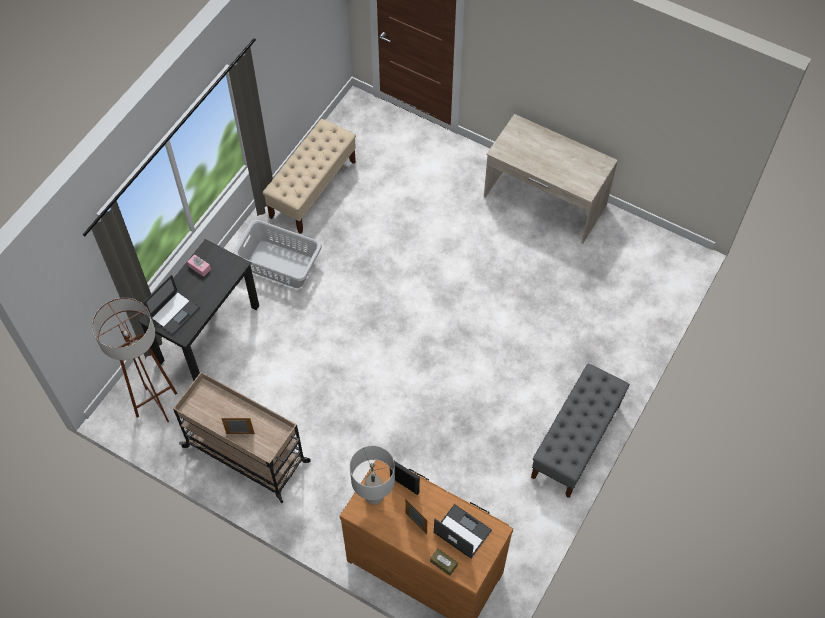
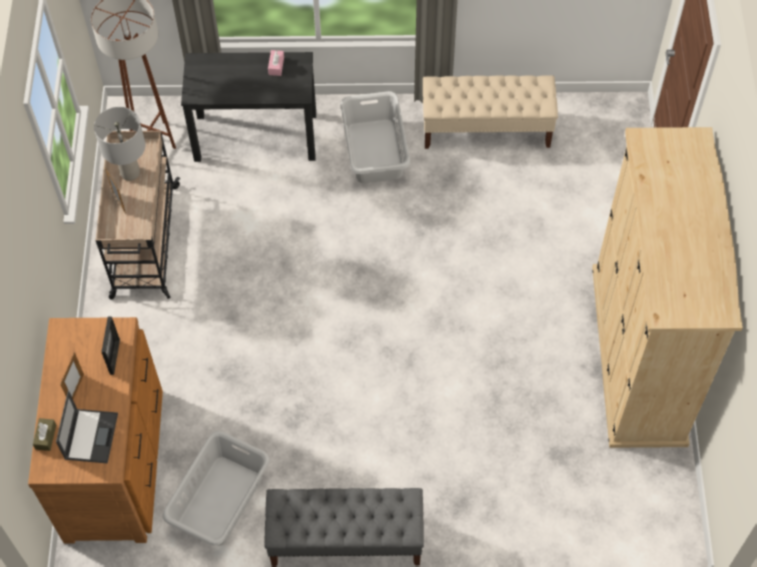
camera: 60 degrees right, 0 degrees up
laptop [143,274,200,335] -> none
grey table lamp [350,446,395,505] -> grey table lamp moved to [94,107,146,181]
beige desk [484,114,618,244] -> beige wardrobe [592,127,743,448]
none -> grey laundry basket [163,431,270,546]

